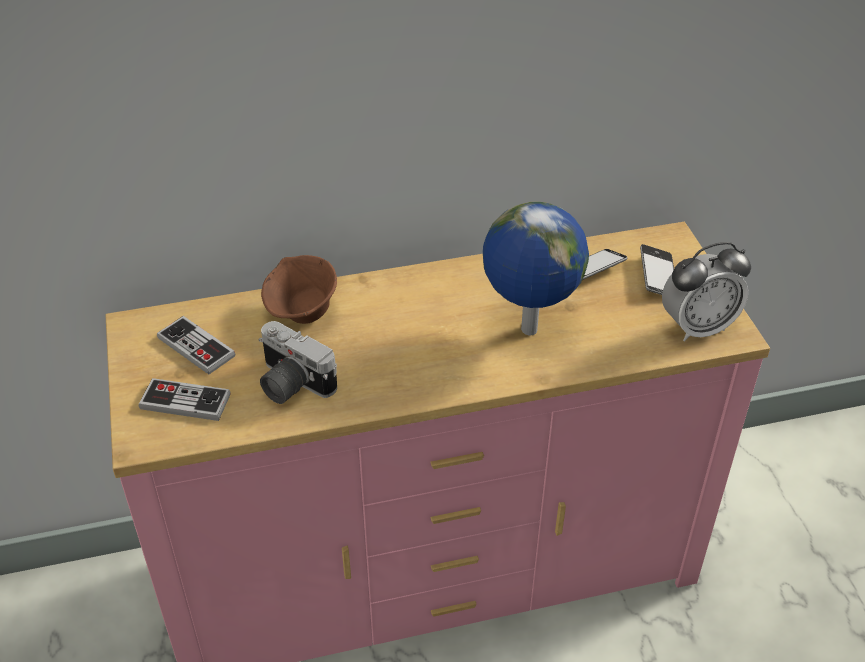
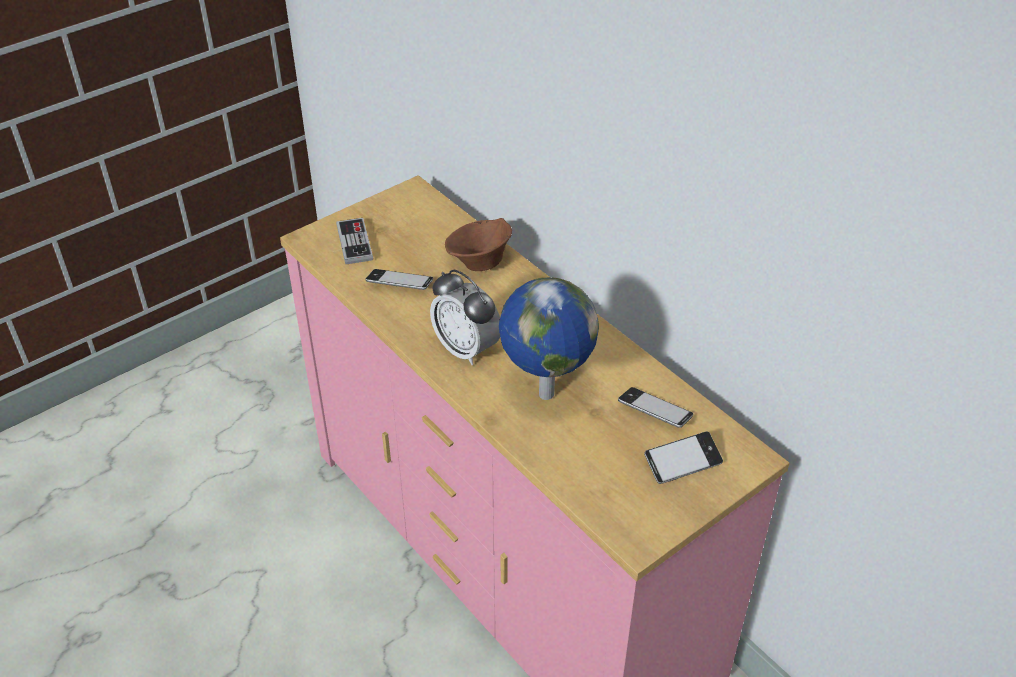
camera: 65 degrees right, 0 degrees up
game controller [157,316,235,374] -> none
camera [259,321,337,404] -> phone [365,269,433,290]
alarm clock [662,242,751,342] -> alarm clock moved to [430,270,500,366]

